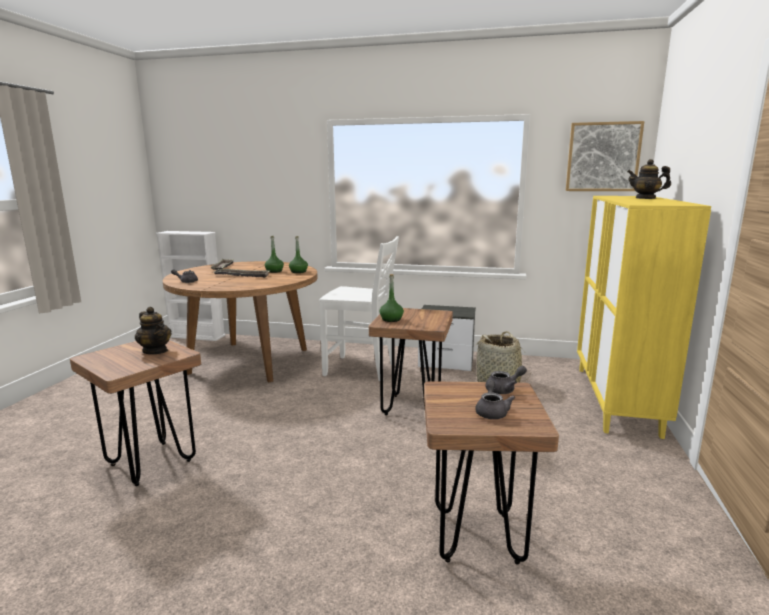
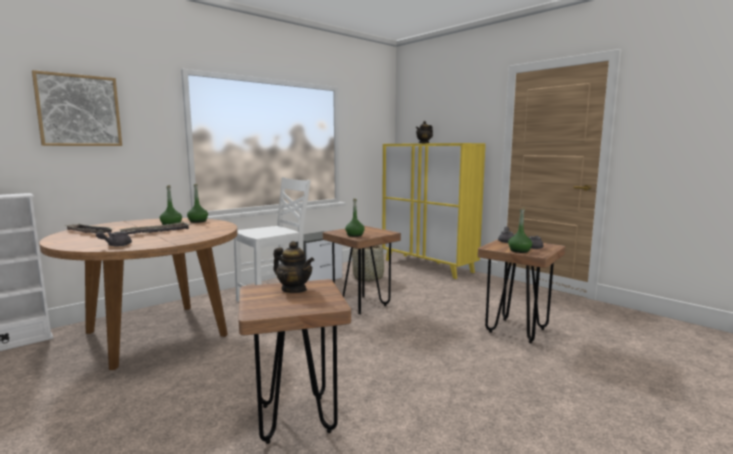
camera: 55 degrees left, 5 degrees down
teapot [135,307,172,354] -> teapot turned 45 degrees clockwise [273,241,314,293]
picture [566,121,644,191] -> picture moved to [32,70,122,146]
none -> green bottle [508,208,532,253]

